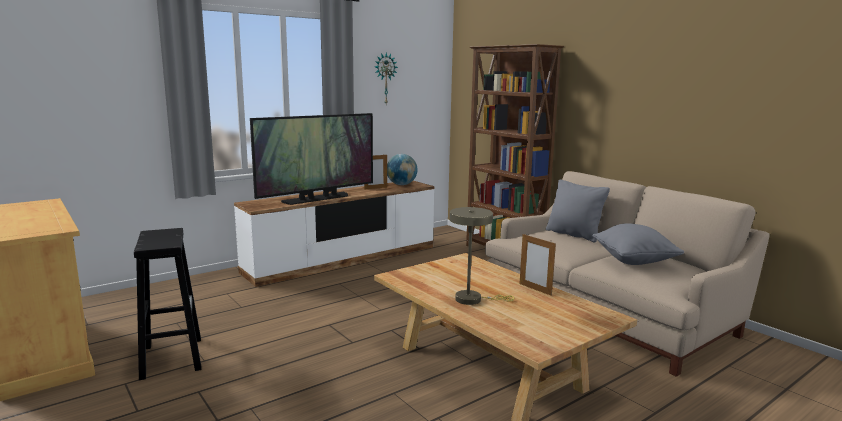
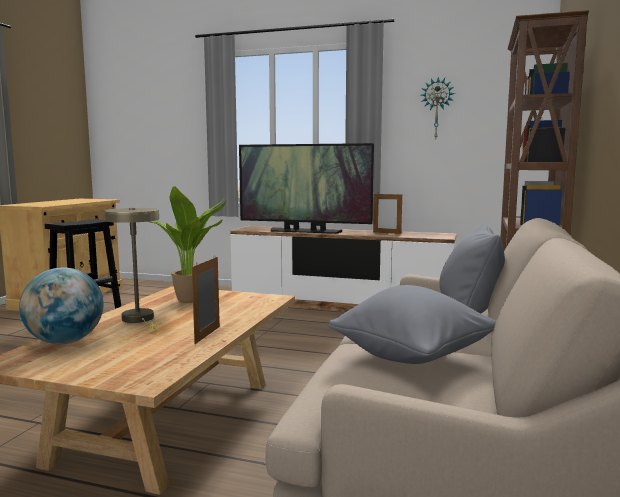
camera: 55 degrees right, 5 degrees down
globe [387,154,418,185] -> globe moved to [19,268,104,344]
none -> potted plant [148,186,226,303]

